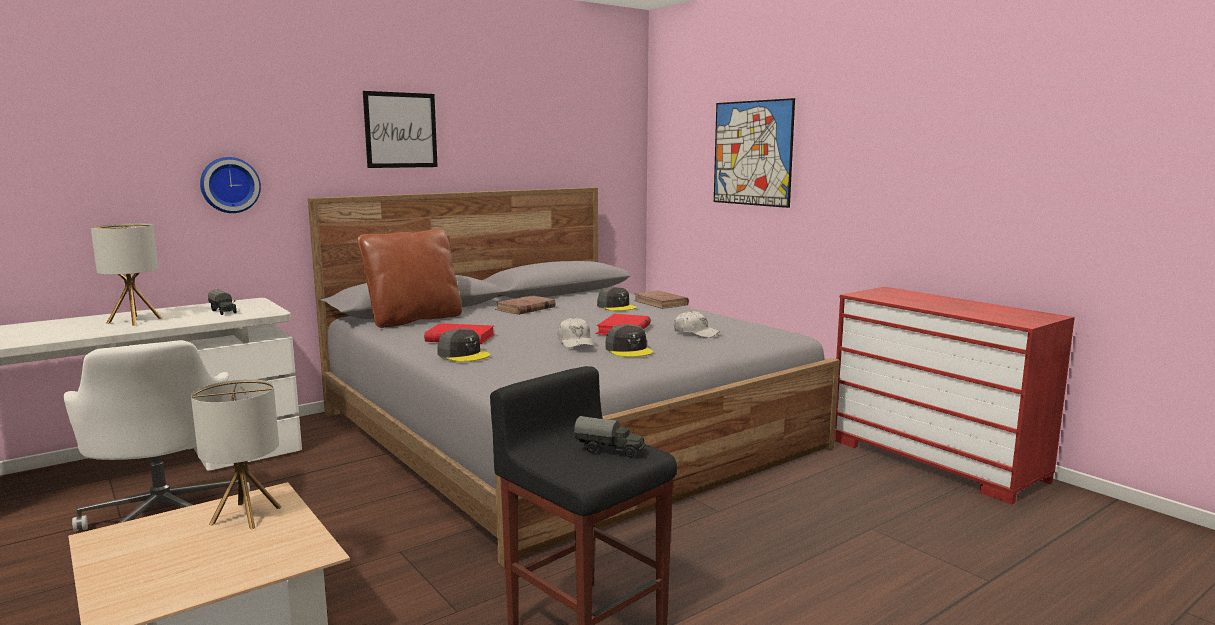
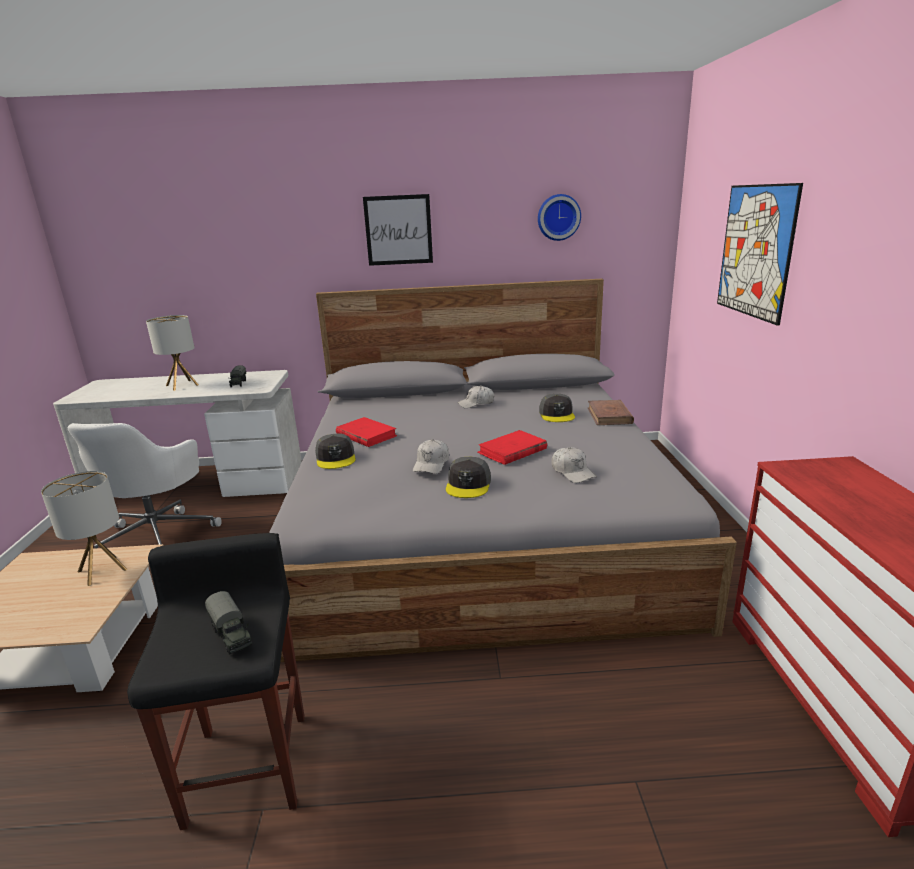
camera: 35 degrees right, 10 degrees up
wall clock [200,157,261,213] -> wall clock moved to [538,194,581,241]
brown pillow [357,229,462,328] -> none
brown book [495,295,556,315] -> white cap [457,385,494,408]

